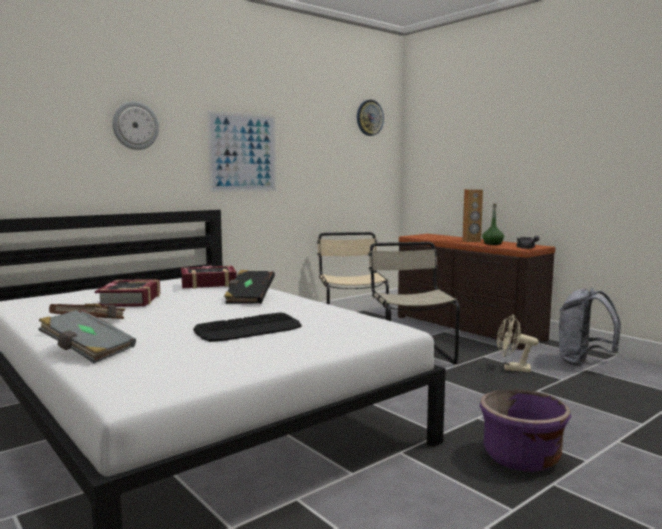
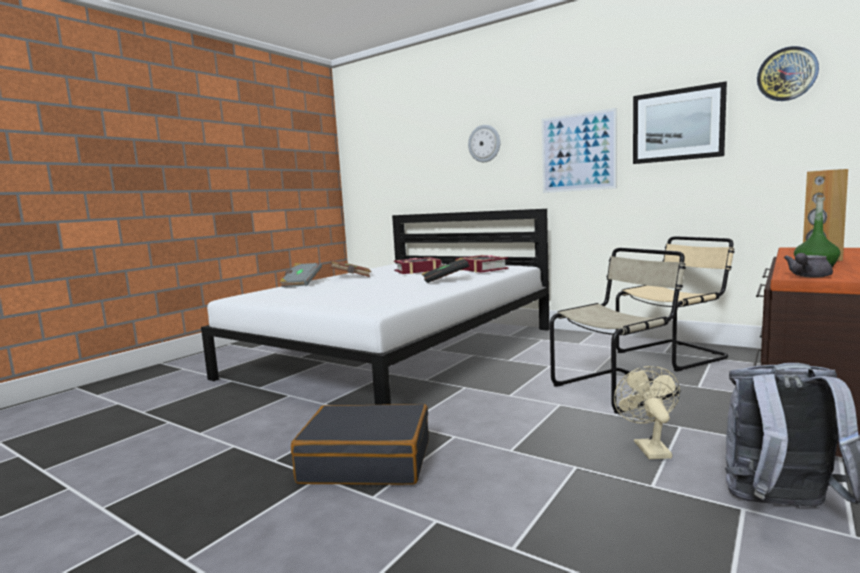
camera: 75 degrees right, 0 degrees up
keyboard [193,312,302,342] -> none
purple planter [479,389,571,472] -> black suitcase [291,404,429,485]
none -> picture [633,81,727,164]

